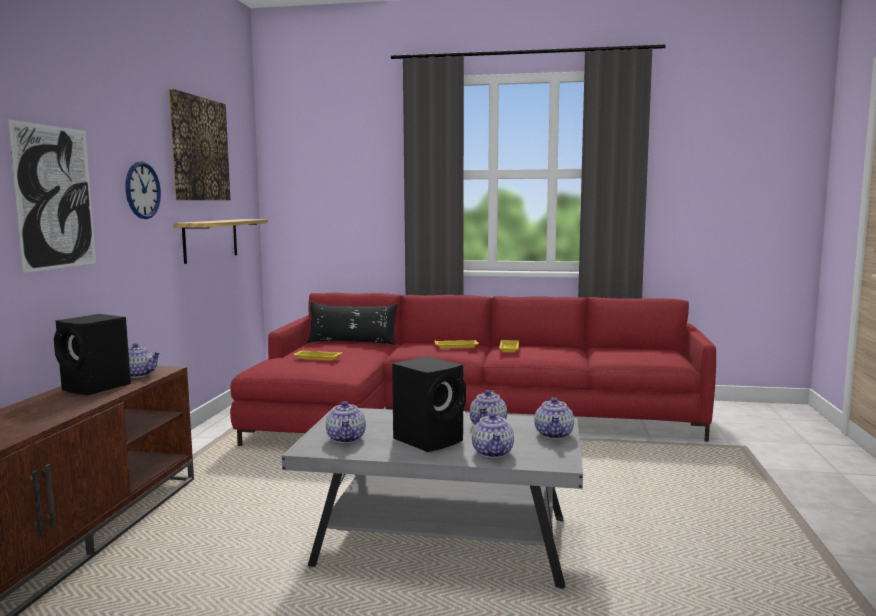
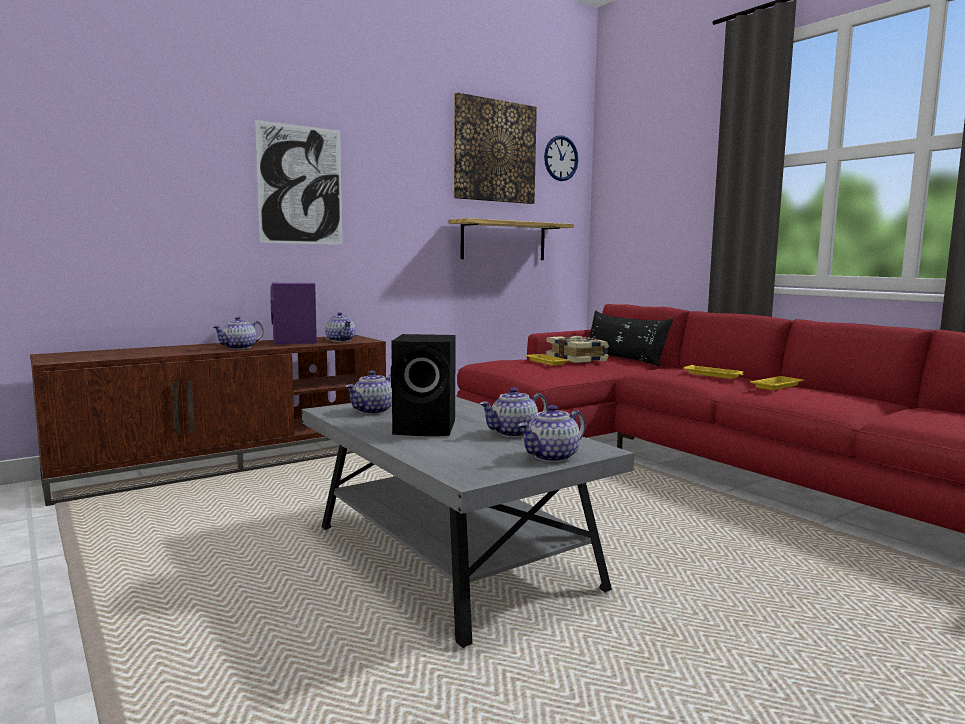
camera: 45 degrees right, 0 degrees up
black speaker [54,314,131,395] -> purple speaker [270,282,317,345]
wall clock [125,161,161,219] -> wall clock moved to [544,135,578,181]
teapot [472,412,514,458] -> teapot moved to [213,316,264,349]
none -> book [546,336,609,363]

